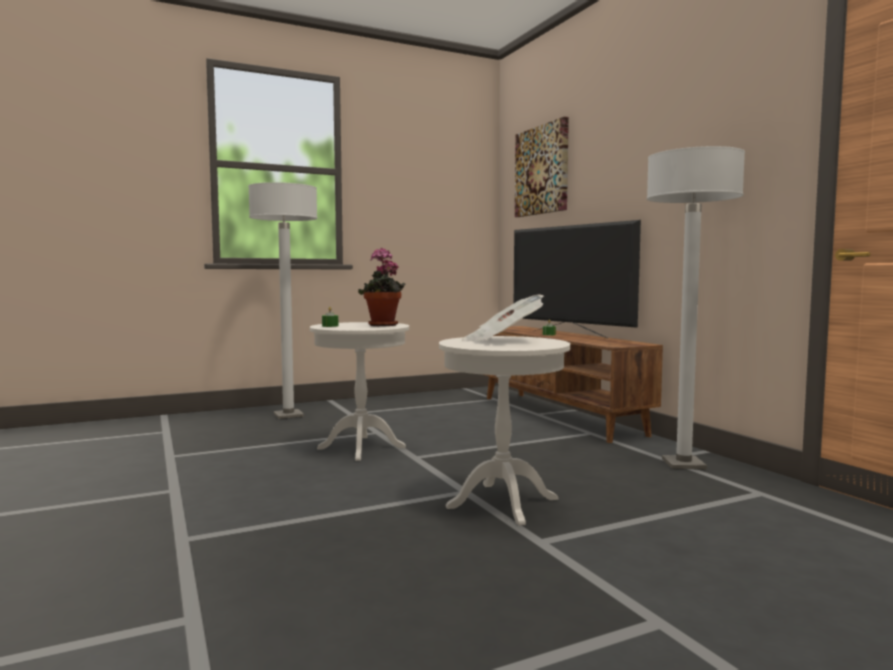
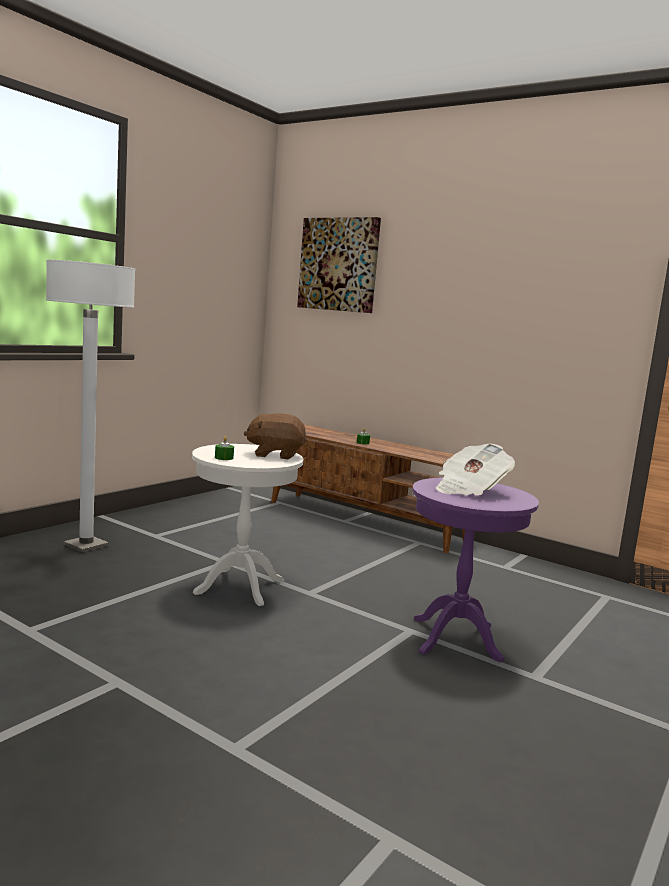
camera: 30 degrees left, 5 degrees up
potted plant [358,248,405,326] -> brown plush toy [244,413,307,459]
white side table [439,336,570,526] -> purple side table [412,478,539,663]
television [514,220,641,339] -> none
white floor lamp [646,146,745,469] -> none

